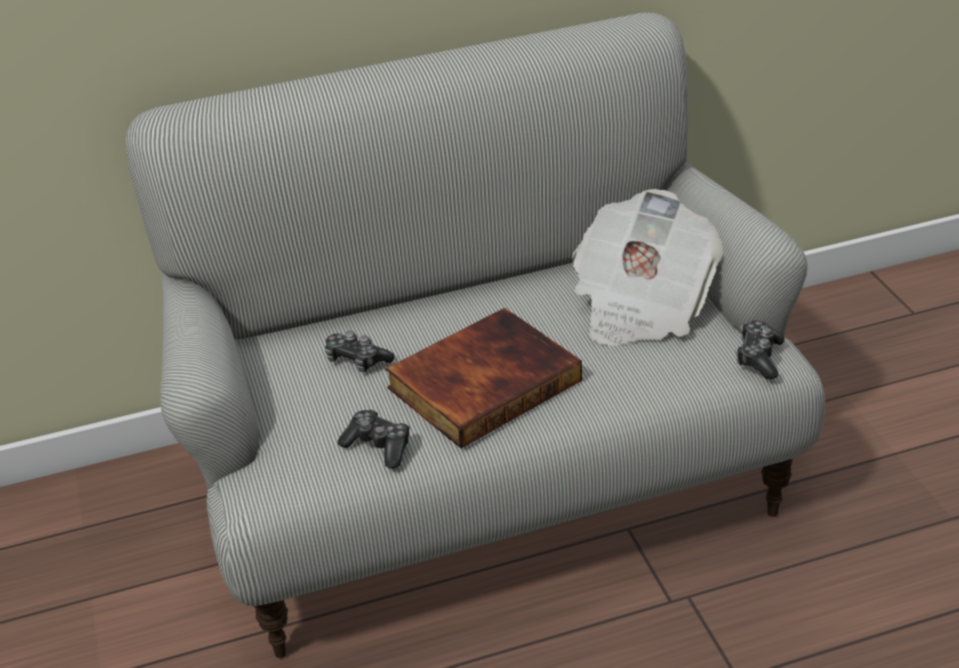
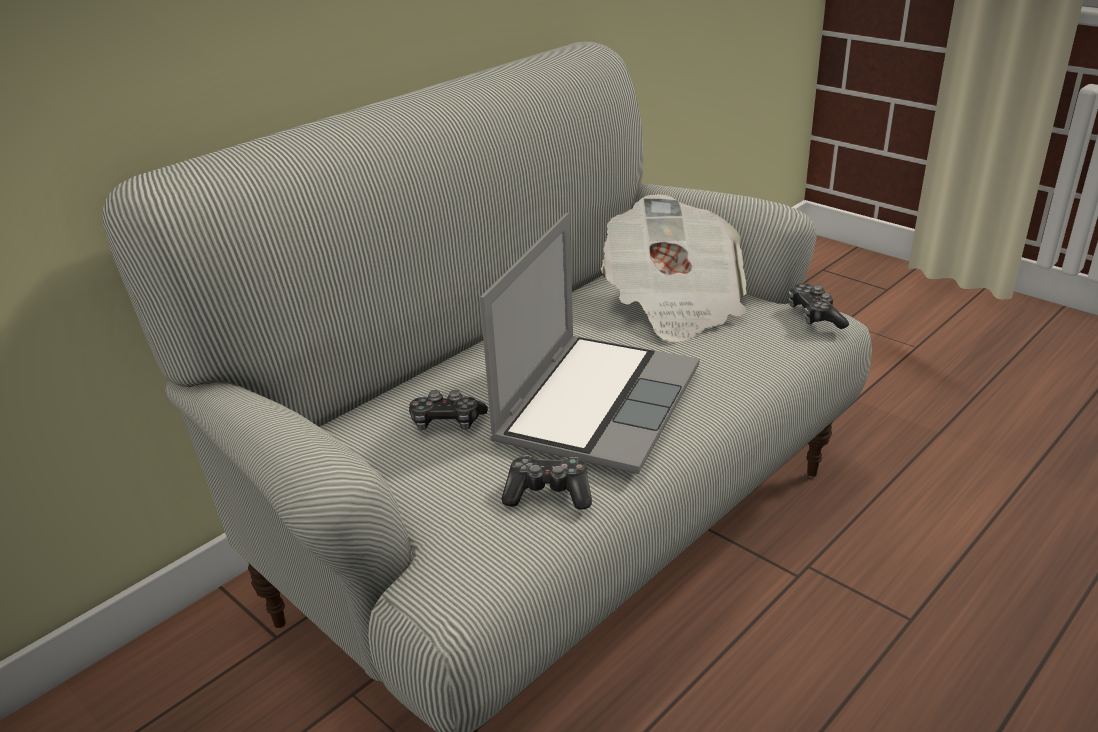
camera: 30 degrees left, 5 degrees down
book [385,308,582,448] -> laptop [480,212,700,474]

